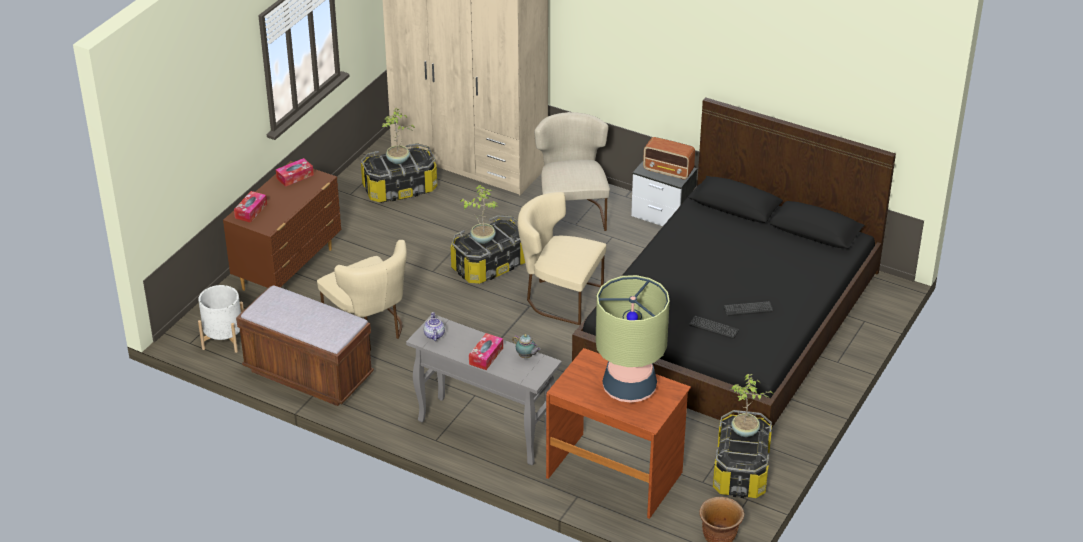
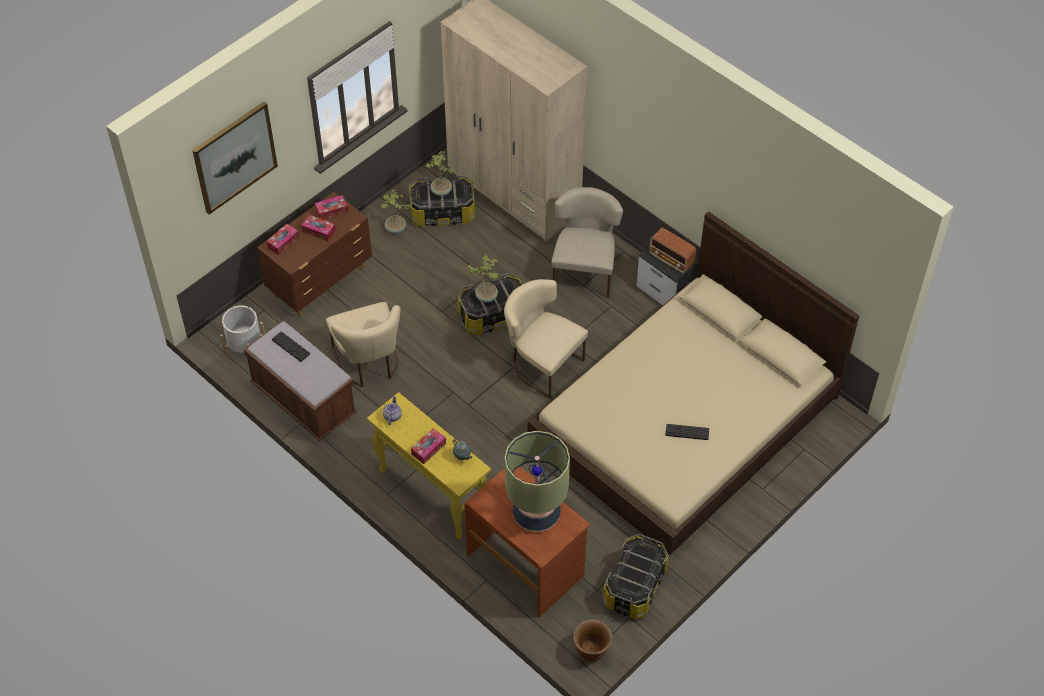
camera: 15 degrees right, 15 degrees up
grey console table [406,315,562,466] -> yellow console table [367,392,491,539]
black bed [572,97,896,427] -> beige bed [528,211,859,555]
keyboard [689,316,739,339] -> keyboard moved to [272,332,310,362]
potted plant [731,374,773,437] -> potted plant moved to [381,189,411,234]
none -> picture [192,102,278,215]
none -> tissue box [301,215,336,241]

